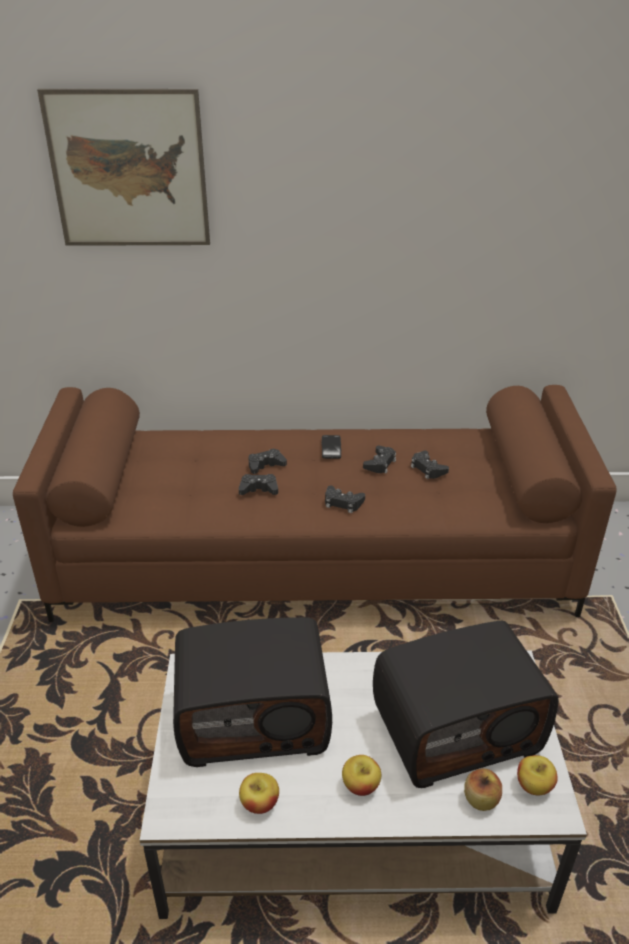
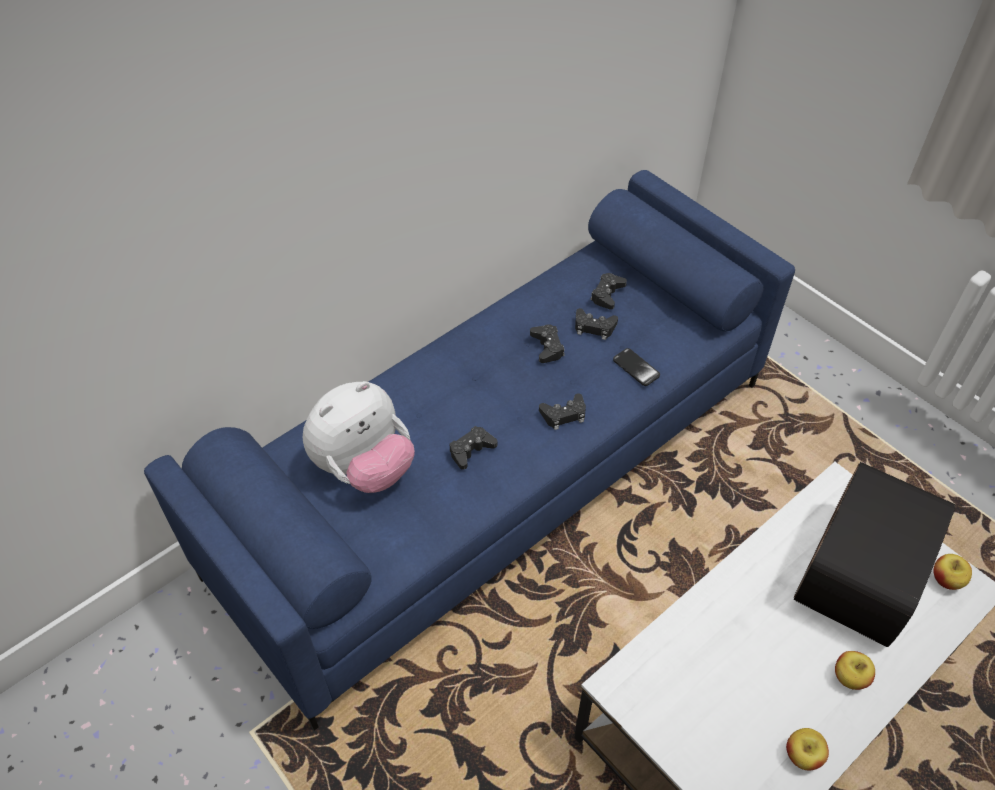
camera: 40 degrees left, 15 degrees up
brown sofa [13,385,616,622] -> blue sofa [144,170,795,731]
picture [37,89,210,246] -> none
radio [173,617,332,767] -> none
black game controller [248,448,287,474] -> black game controller moved to [590,273,627,310]
phone [322,435,341,459] -> phone moved to [613,348,660,386]
apple [464,768,502,811] -> none
none -> plush toy [302,381,415,493]

